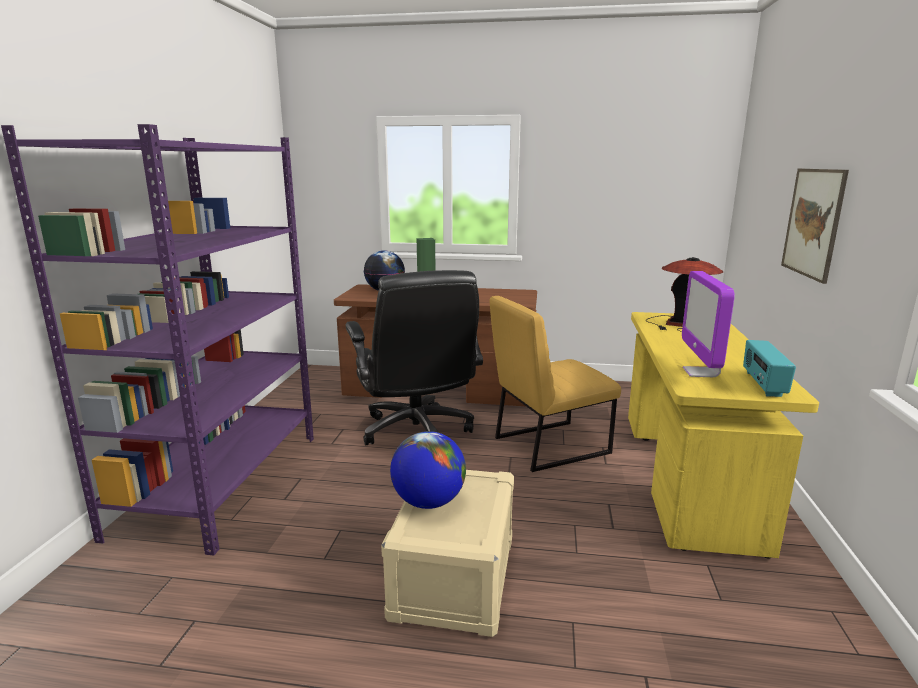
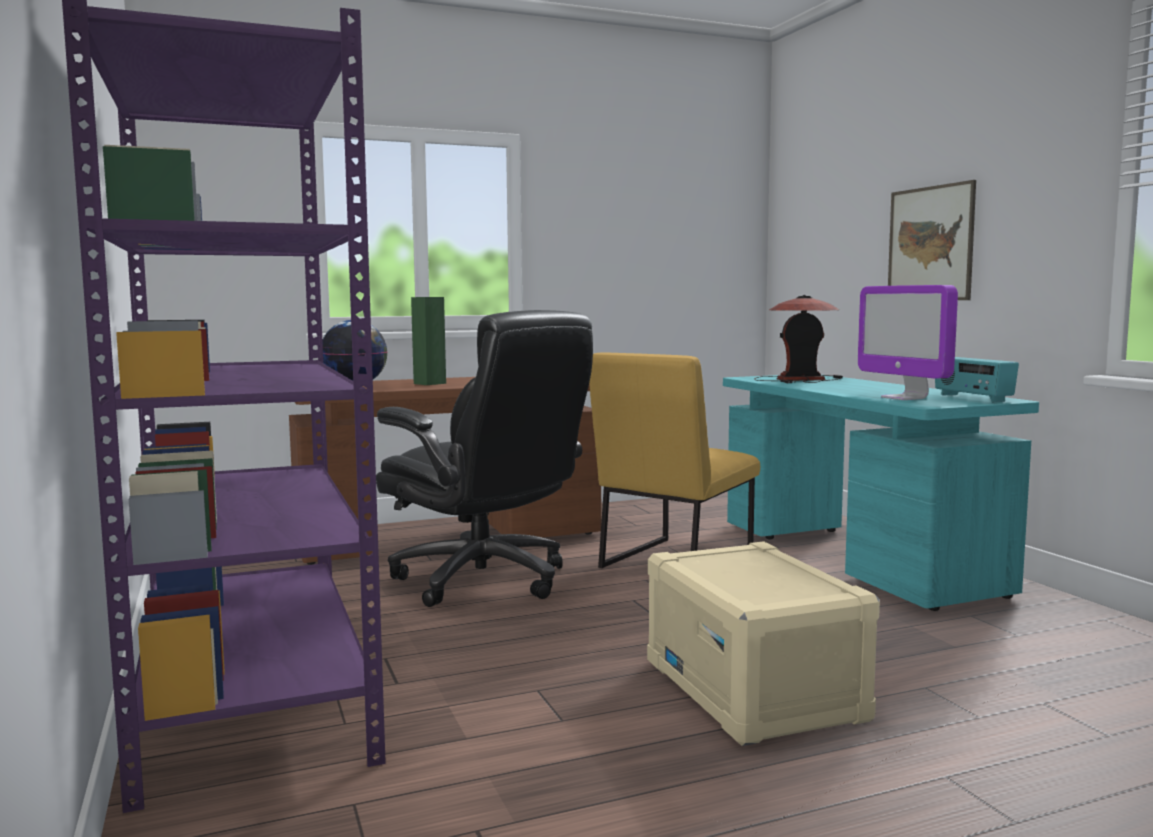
camera: 30 degrees left, 10 degrees down
globe [390,431,466,509] -> none
yellow desk [628,312,819,559] -> turquoise desk [723,375,1039,611]

